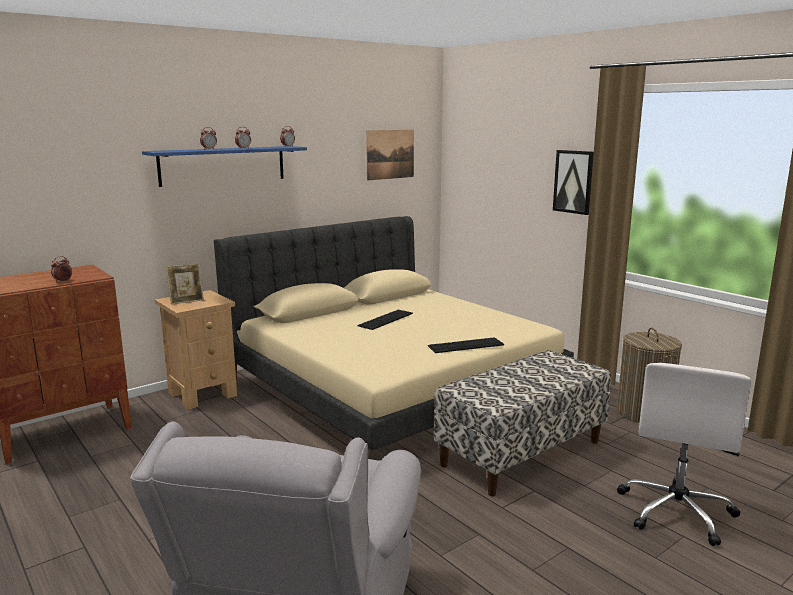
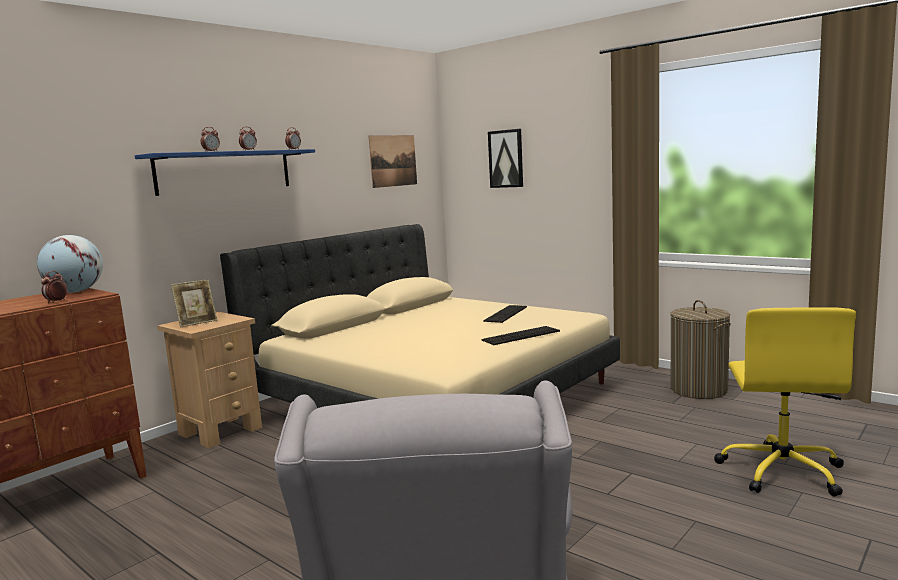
camera: 10 degrees left, 5 degrees down
keyboard [357,310,413,330] -> keyboard moved to [483,305,527,323]
bench [434,350,611,496] -> none
picture [553,150,594,215] -> picture moved to [488,129,523,188]
white office chair [617,363,751,546] -> yellow office chair [714,307,856,497]
none -> globe [37,235,103,293]

